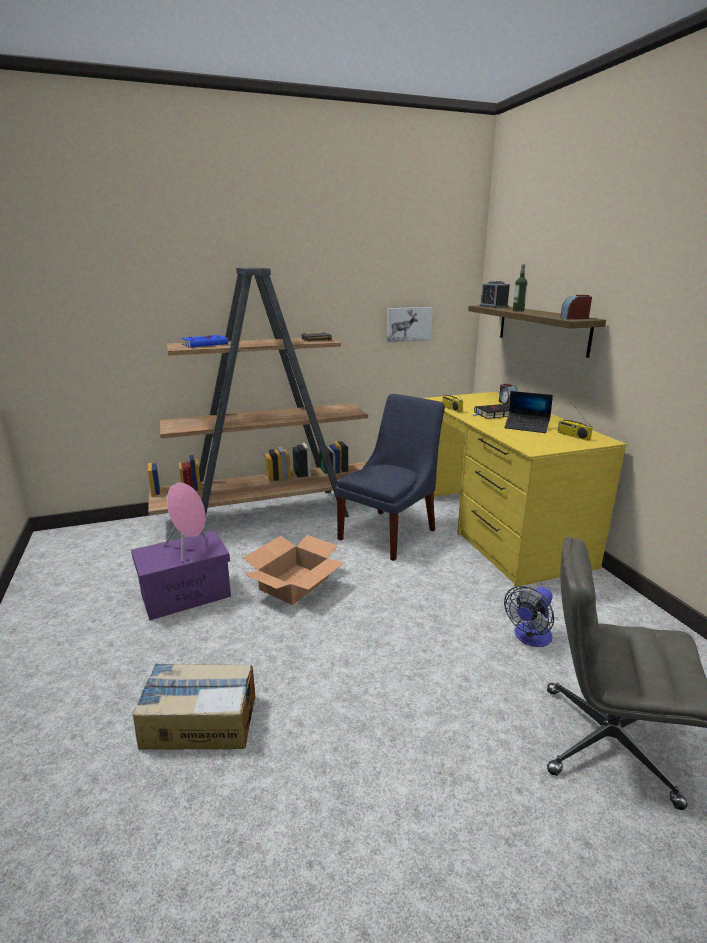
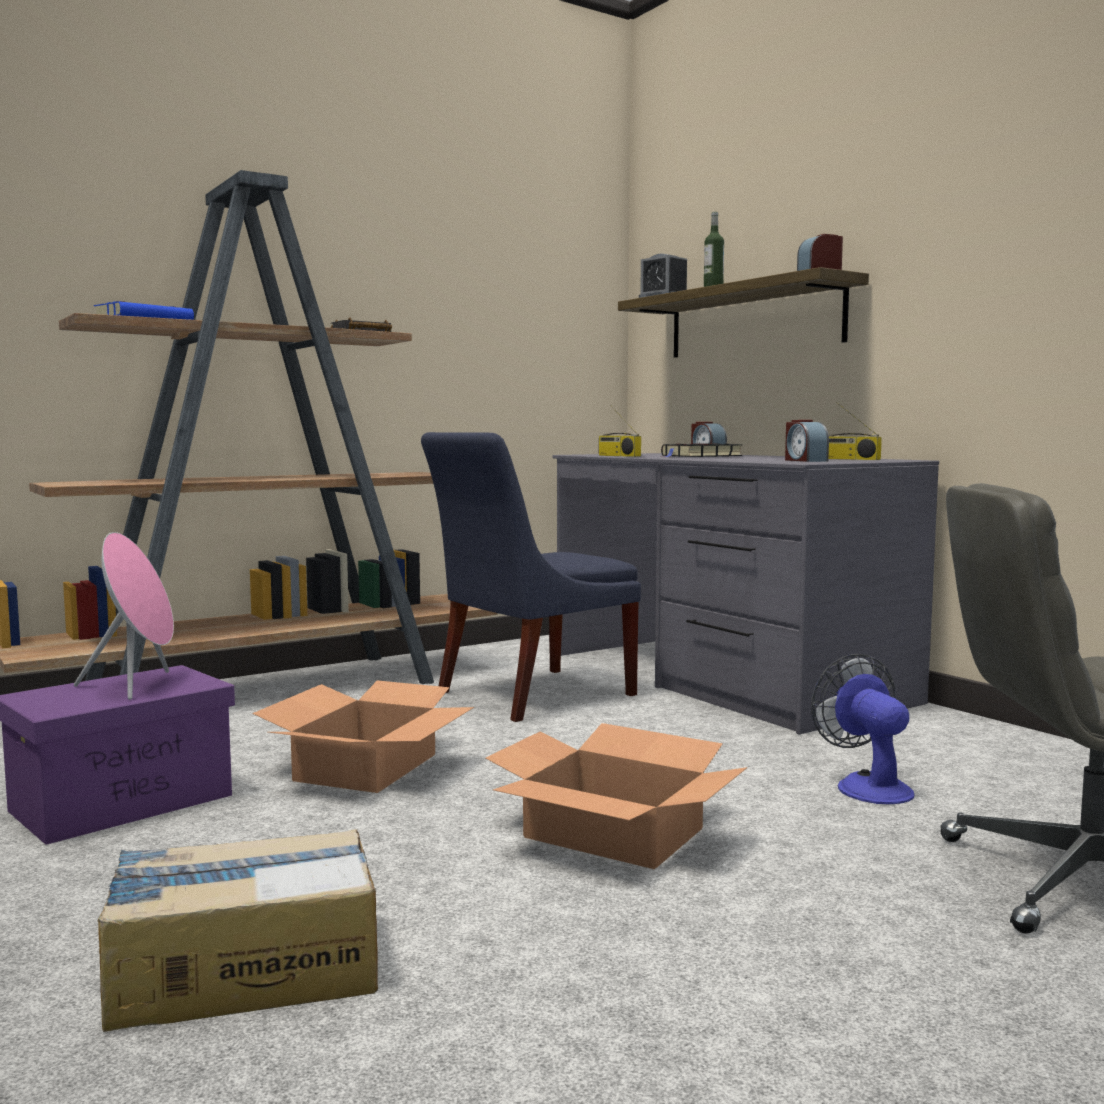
camera: 15 degrees left, 15 degrees down
blue chair [336,394,445,561] -> blue chair turned 150 degrees counterclockwise [421,432,641,722]
picture [386,307,433,342] -> none
yellow desk [422,392,626,587] -> grey desk [553,453,939,735]
laptop [504,391,553,433] -> none
fan [504,586,554,647] -> fan turned 135 degrees clockwise [811,654,915,804]
none -> cardboard box [485,723,747,869]
none -> alarm clock [785,420,829,462]

